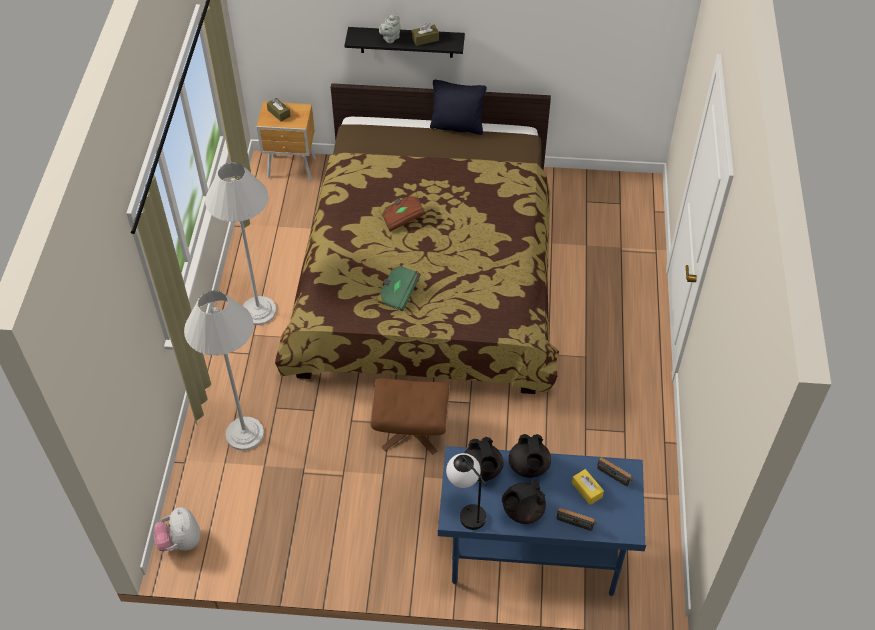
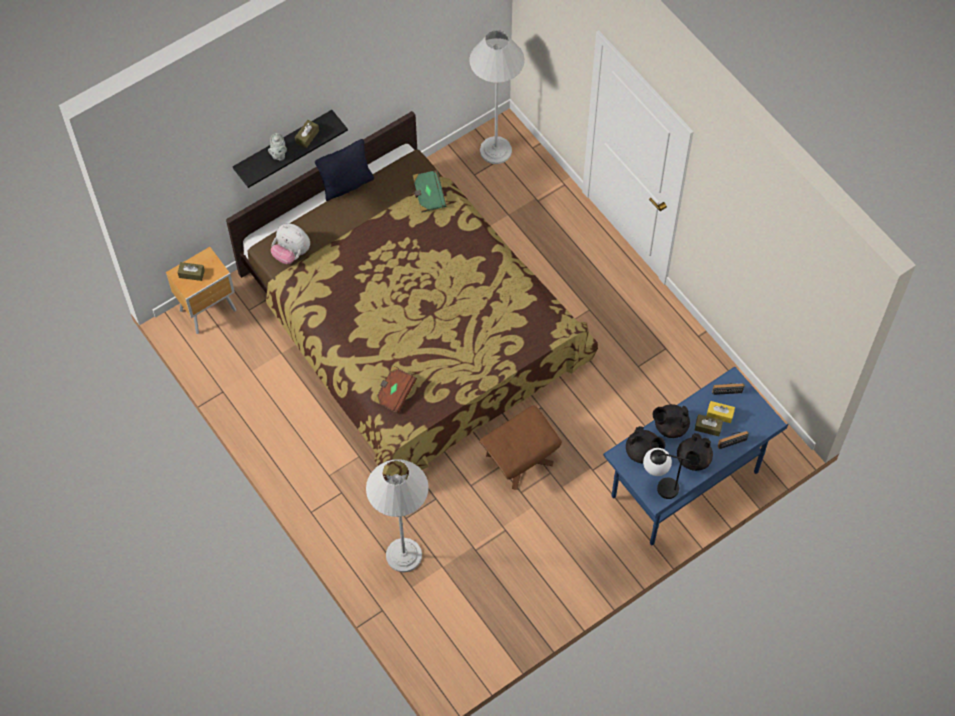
camera: 40 degrees left, 10 degrees up
plush toy [154,507,200,551] -> plush toy moved to [271,224,310,264]
white floor lamp [205,162,277,325] -> white floor lamp moved to [469,30,525,164]
green book [377,263,421,311] -> green book moved to [413,170,446,212]
brown book [380,192,426,232] -> brown book moved to [374,366,417,413]
black teapot [508,434,551,478] -> black teapot turned 135 degrees clockwise [653,404,690,438]
none -> brown tissue box [695,414,723,436]

